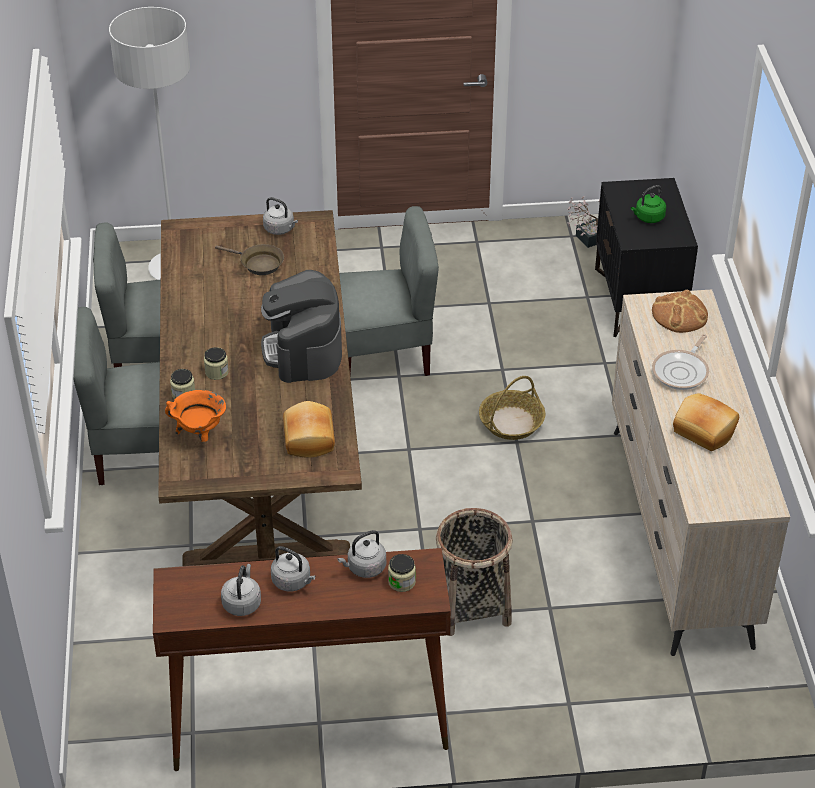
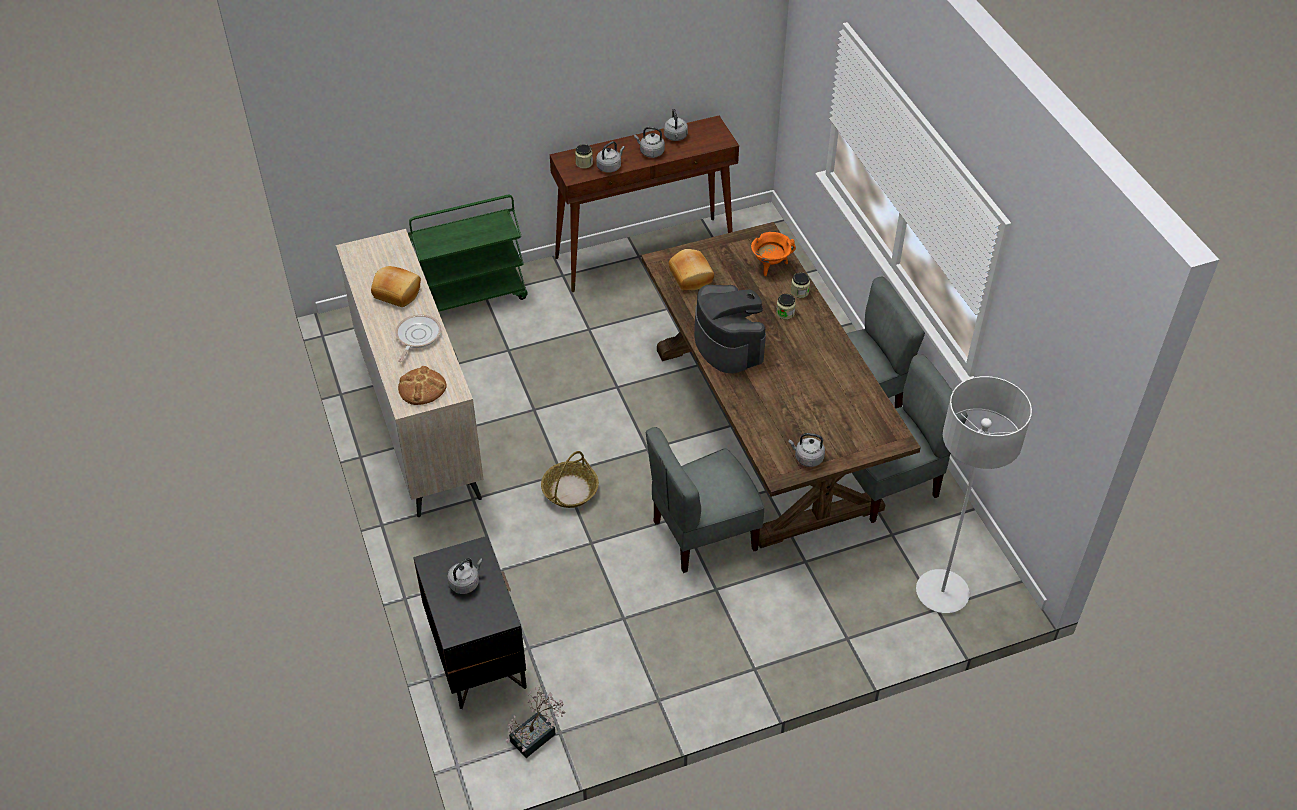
camera: 165 degrees right, 5 degrees up
brown frying pan [215,244,284,275] -> none
basket [436,508,513,636] -> none
green kettle [631,185,666,223] -> grey kettle [447,558,483,594]
none -> green cart [408,195,527,312]

